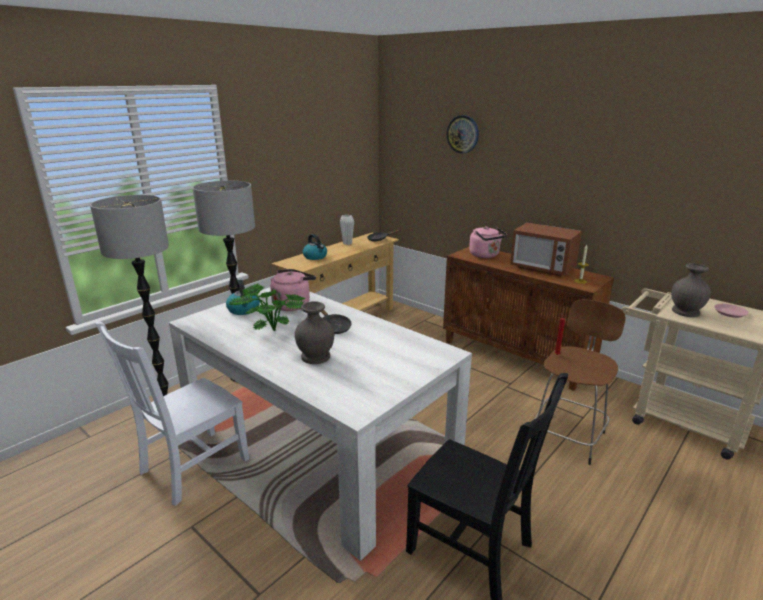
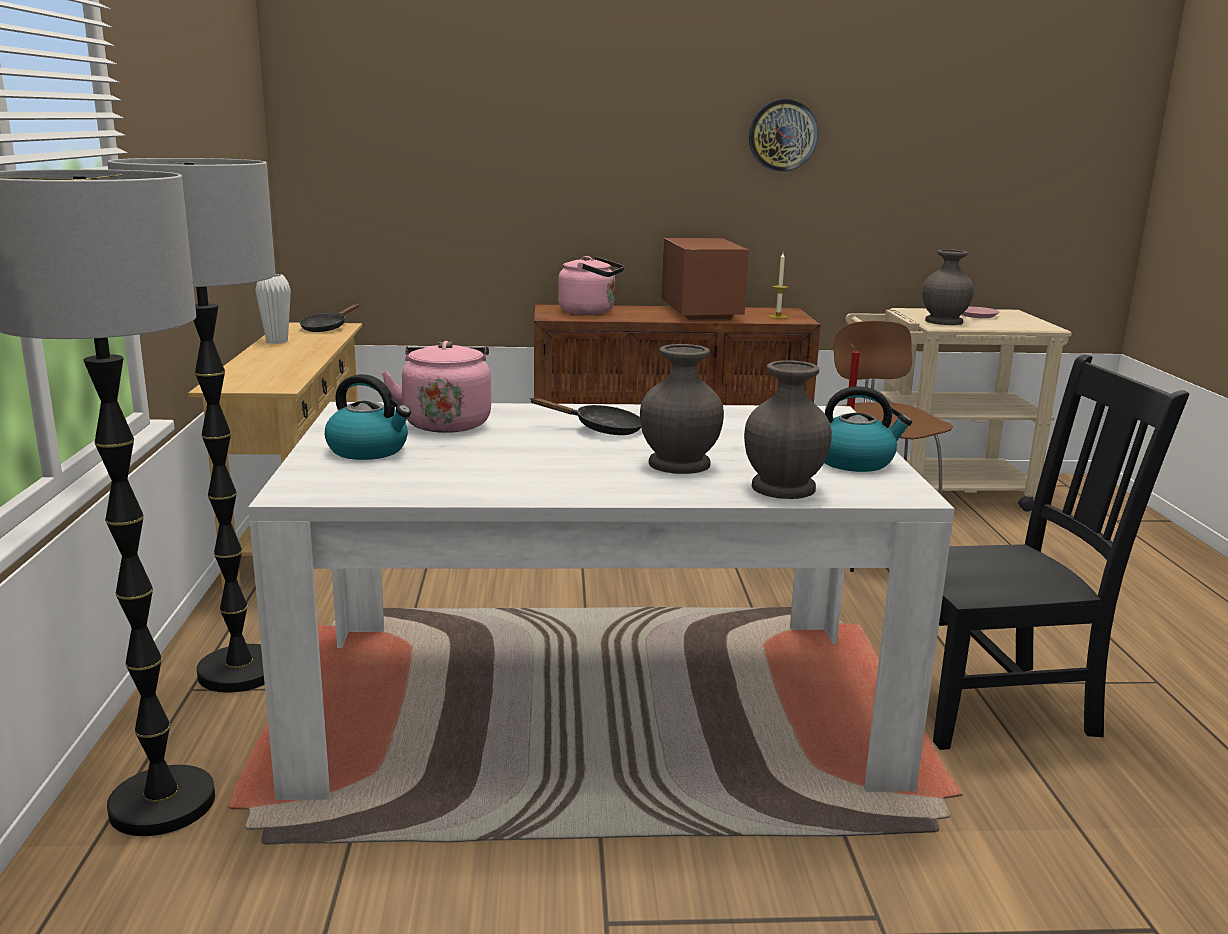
camera: 45 degrees left, 5 degrees down
white chair [95,322,249,506] -> none
potted plant [229,283,305,331] -> none
kettle [303,234,327,260] -> kettle moved to [824,386,912,472]
wall clock [447,115,479,153] -> wall clock moved to [749,99,818,172]
microwave [510,222,582,276] -> microwave turned 90 degrees counterclockwise [662,238,749,320]
none -> grey vase [744,360,832,499]

